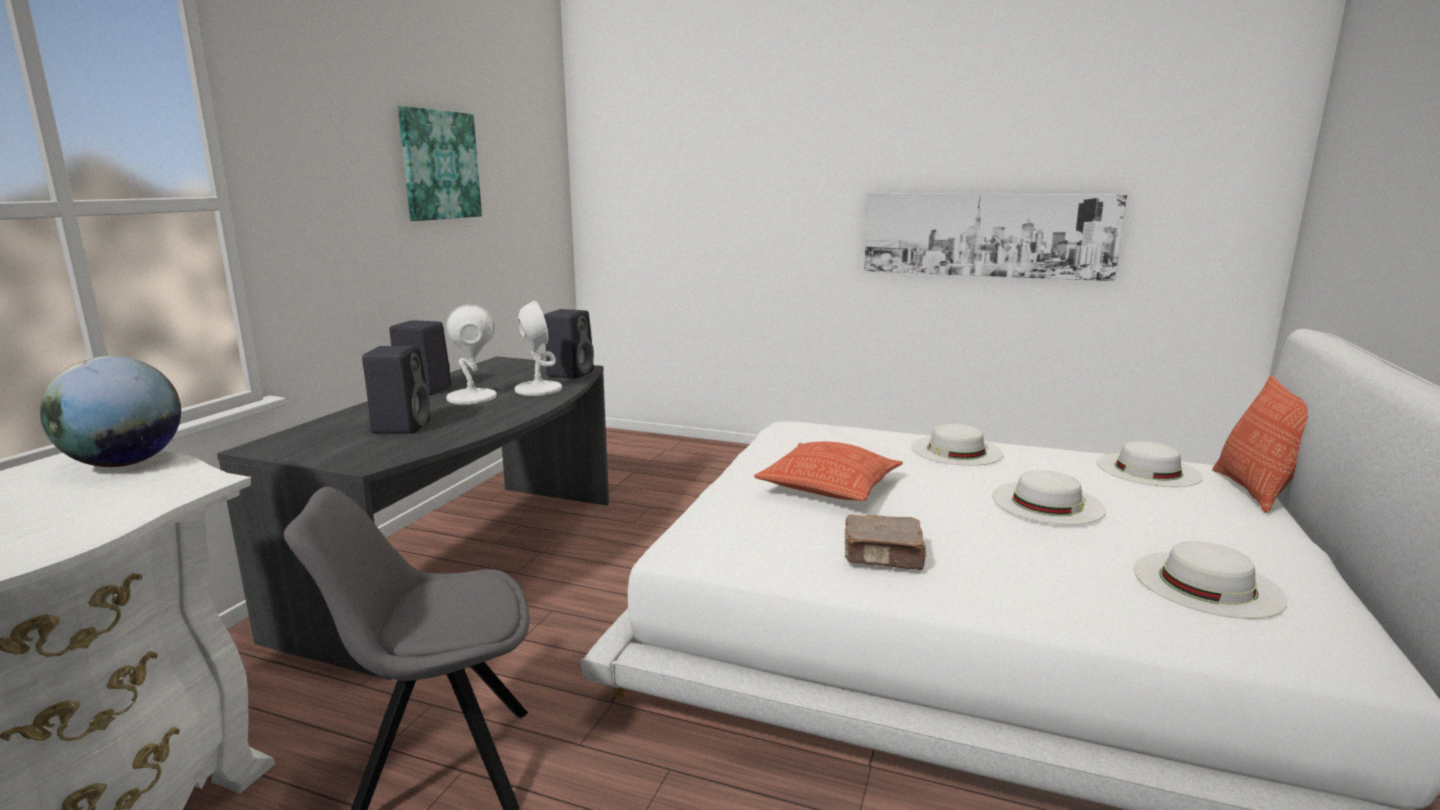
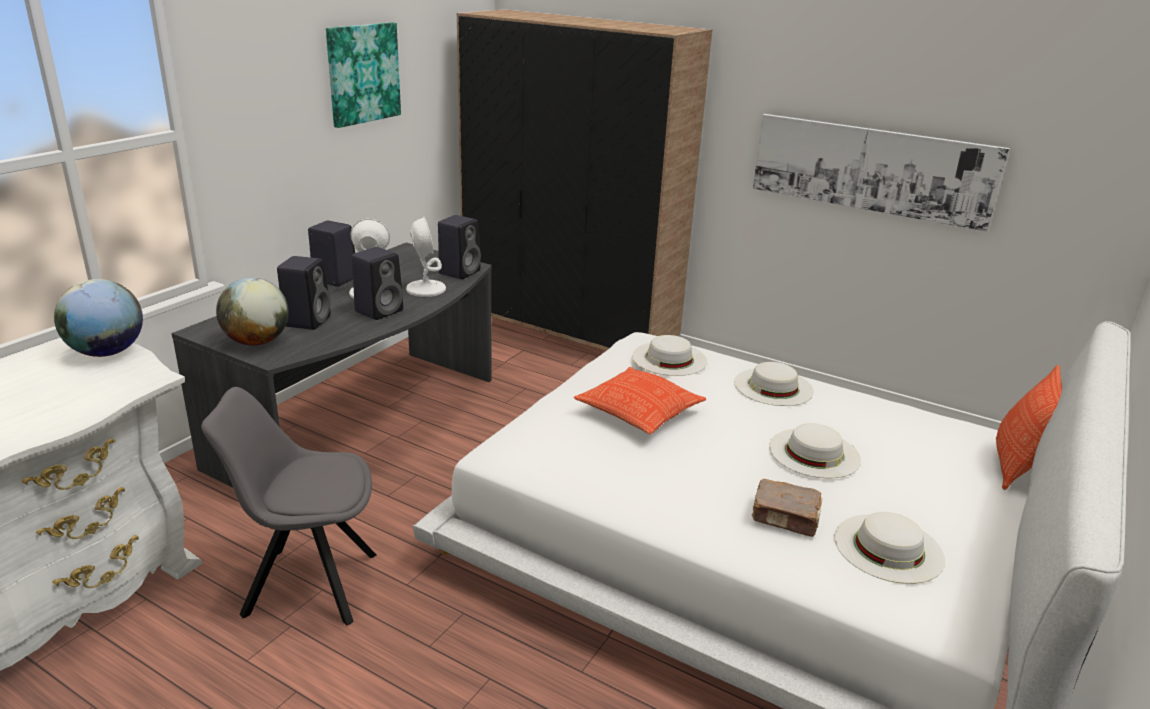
camera: 10 degrees right, 10 degrees up
brown book [845,515,927,570] -> brown book moved to [752,479,822,537]
white hat [1097,441,1203,487] -> white hat moved to [632,335,707,376]
none -> globe [216,278,289,346]
none -> black speaker [352,247,403,320]
none -> black wardrobe [457,9,712,351]

